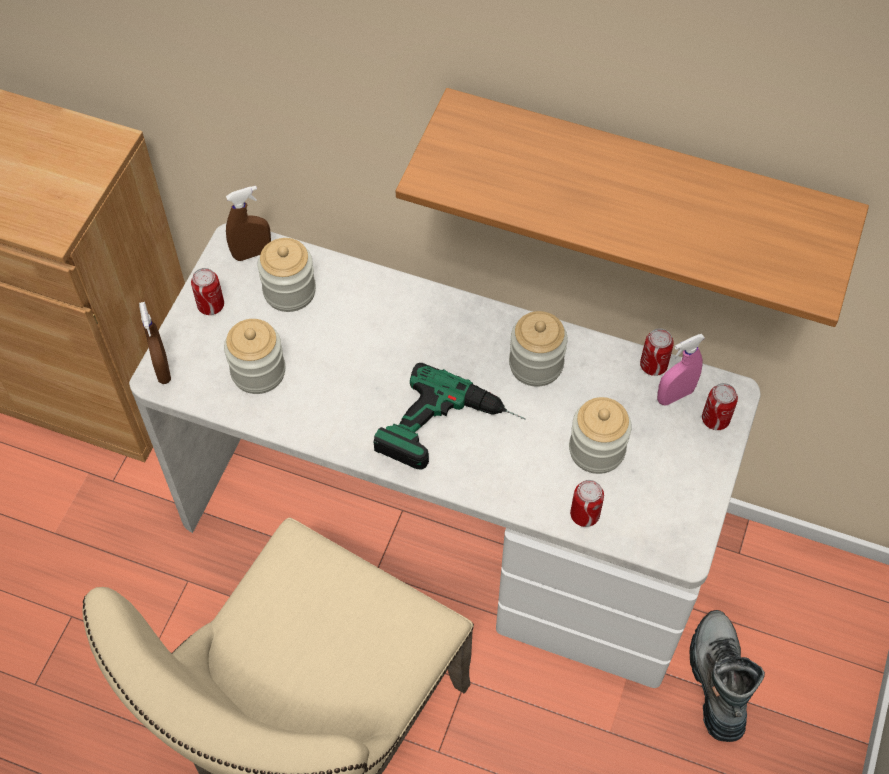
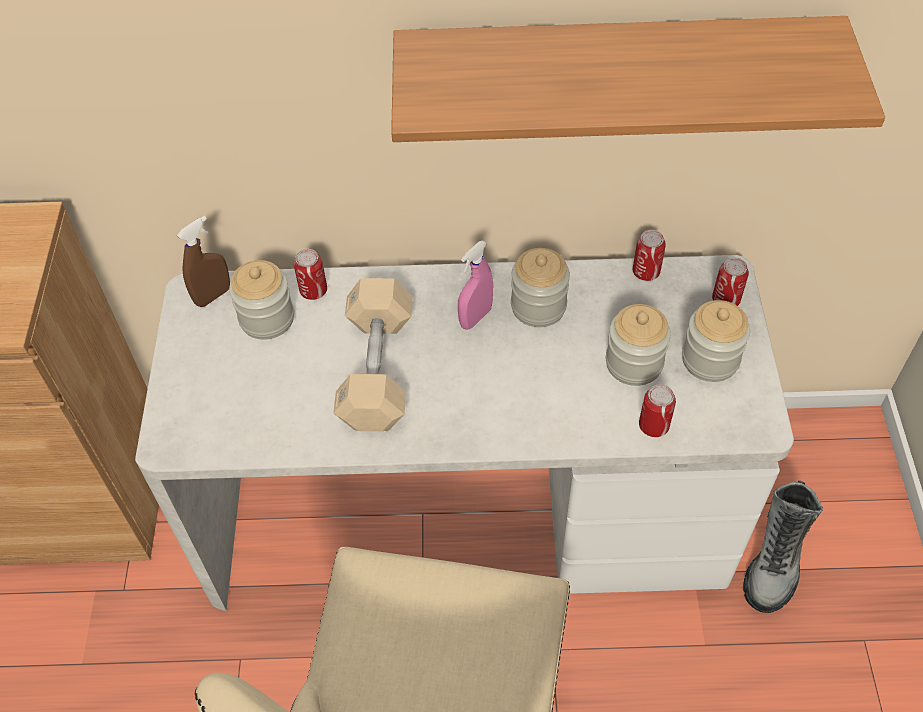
camera: 20 degrees left, 5 degrees down
brown spray bottle [139,302,171,384] -> none
can [191,268,224,315] -> can moved to [294,249,327,300]
jar [224,319,285,394] -> jar moved to [682,300,750,382]
power drill [373,363,526,470] -> none
pink spray bottle [657,334,705,406] -> pink spray bottle moved to [458,240,493,330]
boot [689,610,765,742] -> boot turned 135 degrees counterclockwise [743,480,823,613]
none -> beige dumbbell [333,278,413,431]

